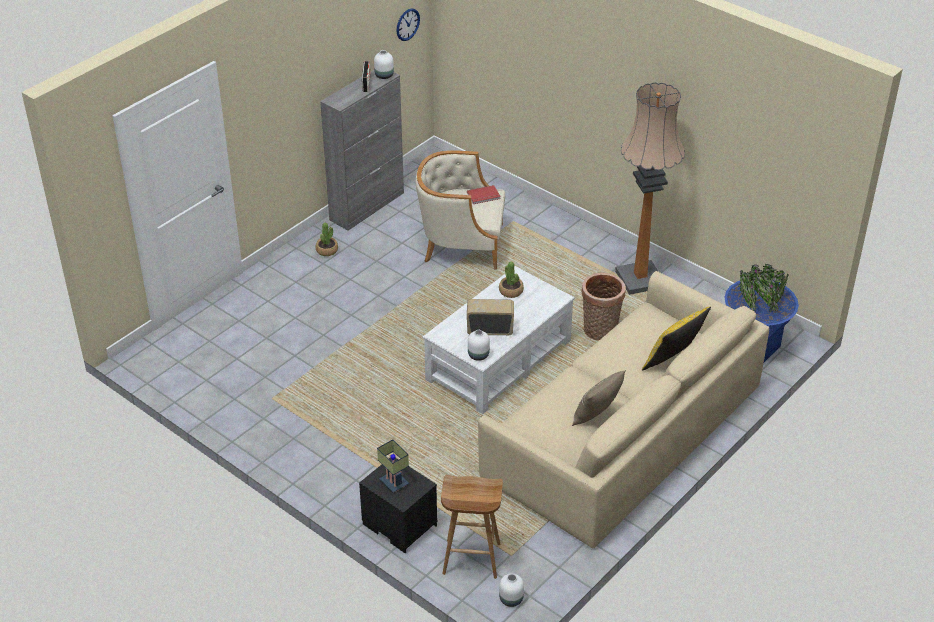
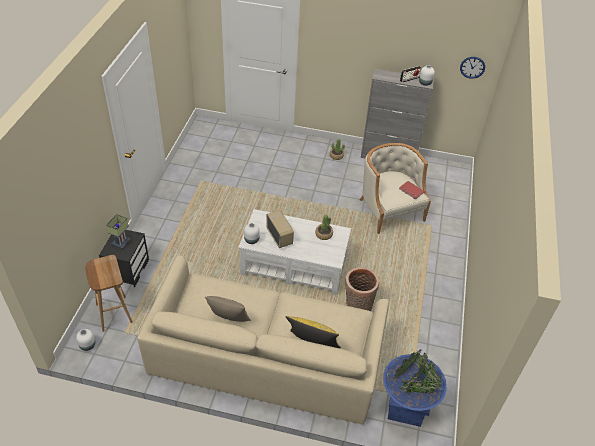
camera: 60 degrees right, 5 degrees up
floor lamp [615,82,685,295] -> none

